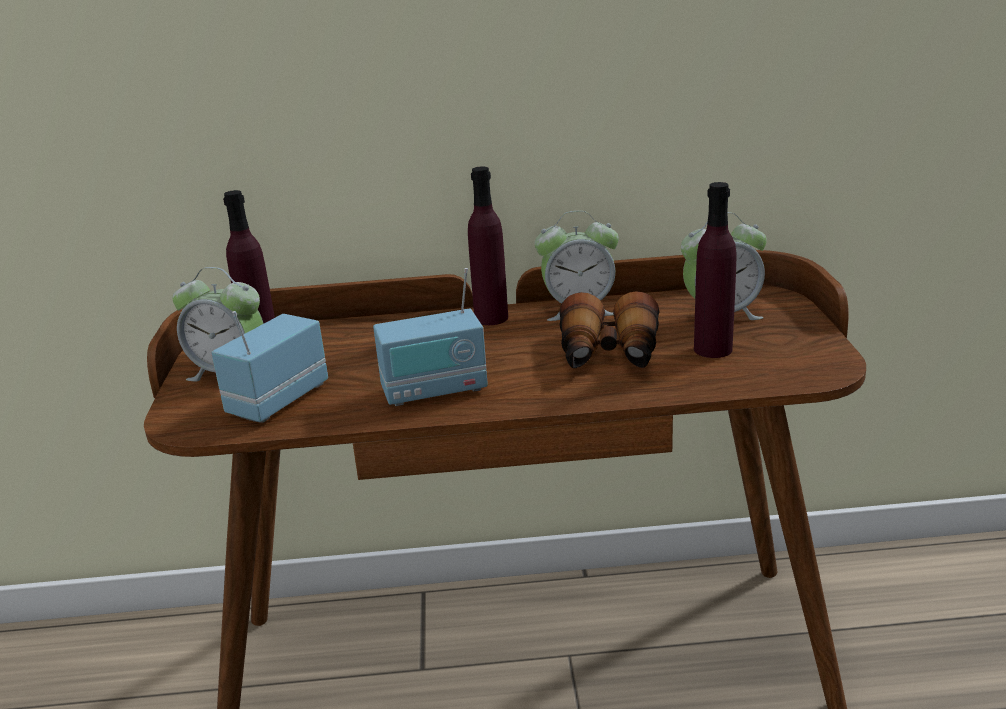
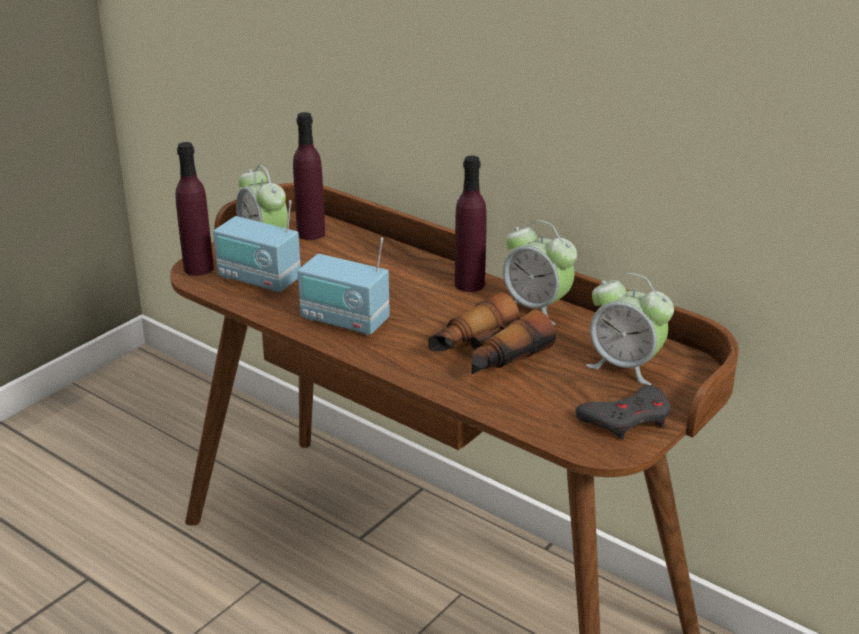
camera: 40 degrees right, 5 degrees up
radio [211,311,328,423] -> radio turned 135 degrees counterclockwise [213,200,301,293]
purple bottle [694,182,736,358] -> purple bottle moved to [175,142,214,276]
none -> grey game controller [576,385,671,440]

